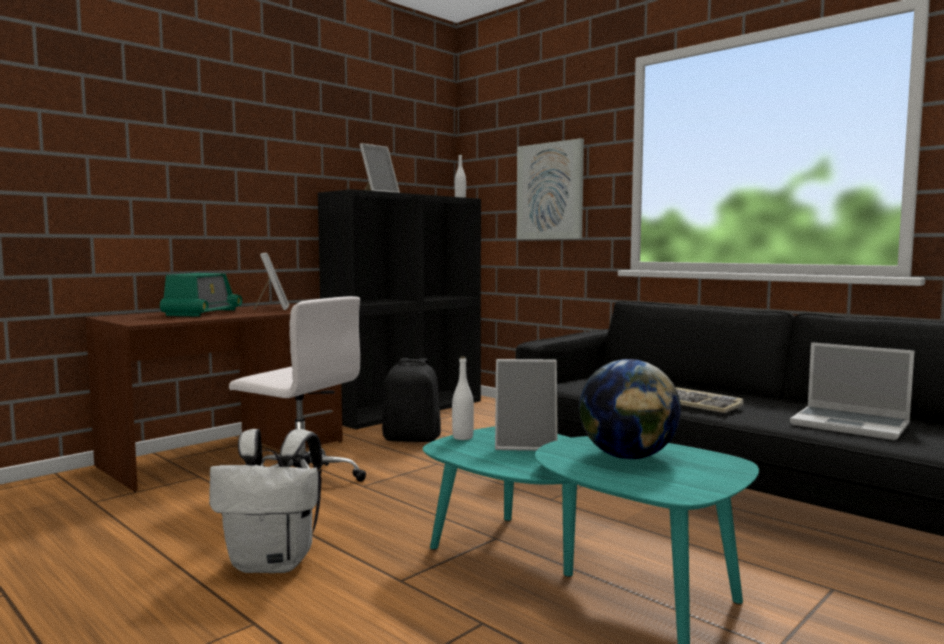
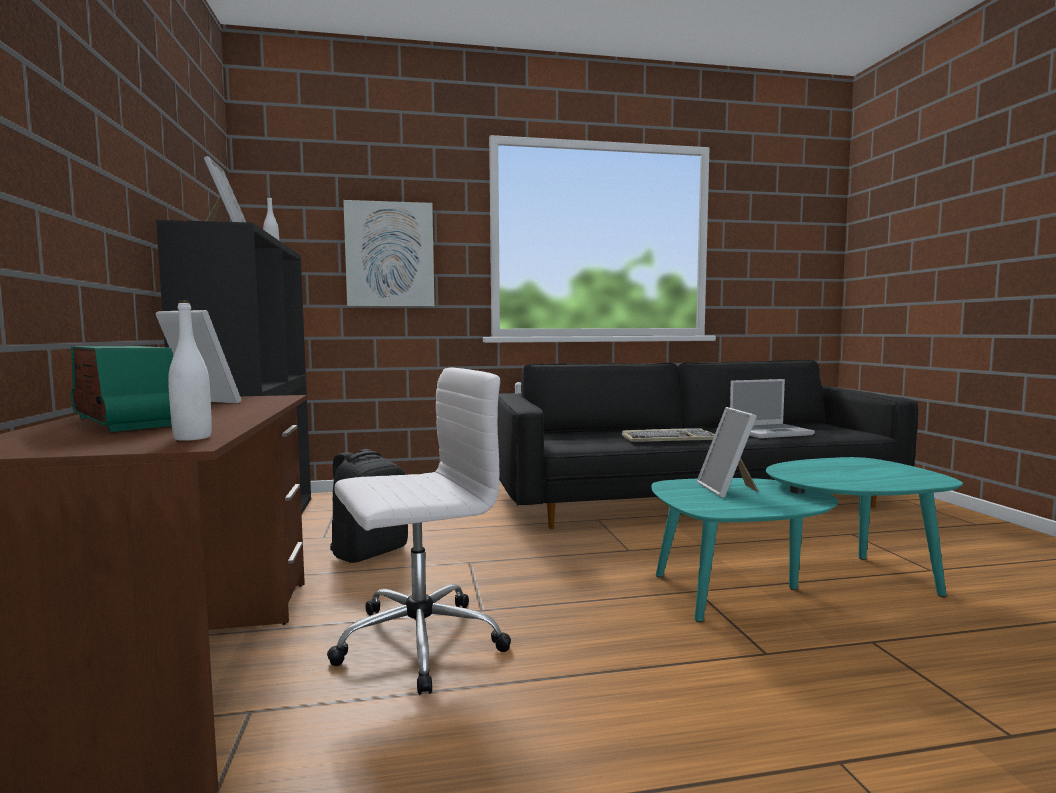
camera: 55 degrees left, 0 degrees up
white backpack [209,429,322,573] -> none
white bottle [452,356,474,440] -> white bottle moved to [168,300,212,441]
picture frame [495,359,558,451] -> picture frame turned 135 degrees clockwise [697,407,759,498]
globe [579,359,681,459] -> none

